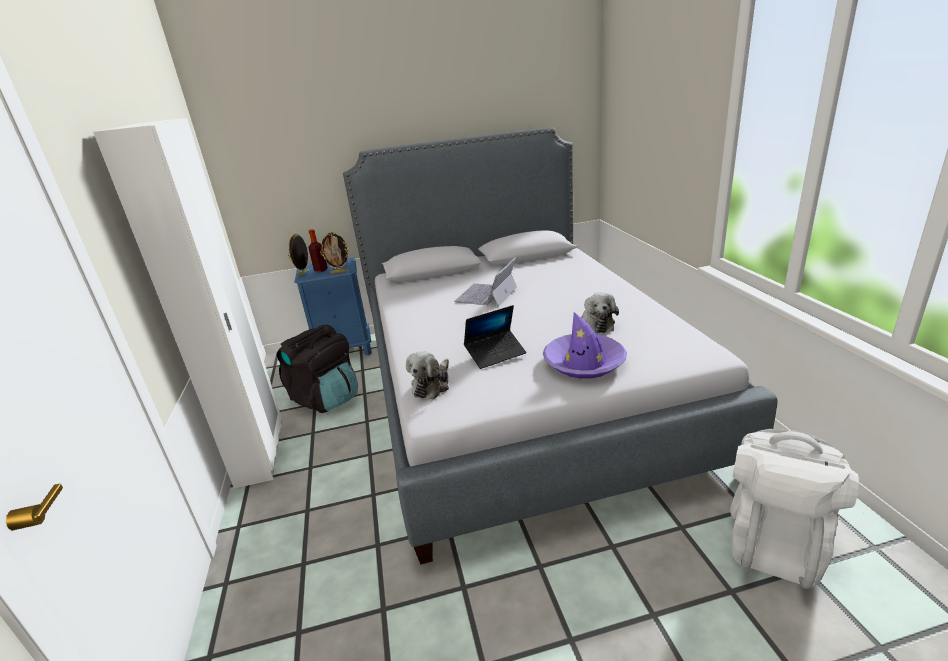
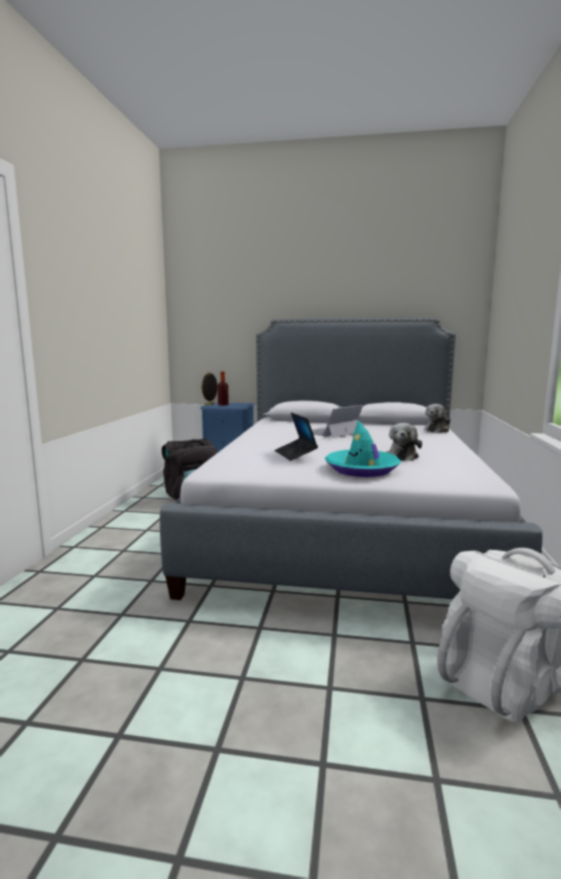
camera: 20 degrees right, 15 degrees down
white wardrobe [93,118,282,489] -> none
picture frame [320,231,349,274] -> none
plush toy [406,351,449,399] -> plush toy moved to [425,404,451,433]
laptop [464,305,526,369] -> laptop turned 75 degrees clockwise [275,412,318,461]
purple hat [543,312,627,378] -> turquoise hat [325,420,401,477]

